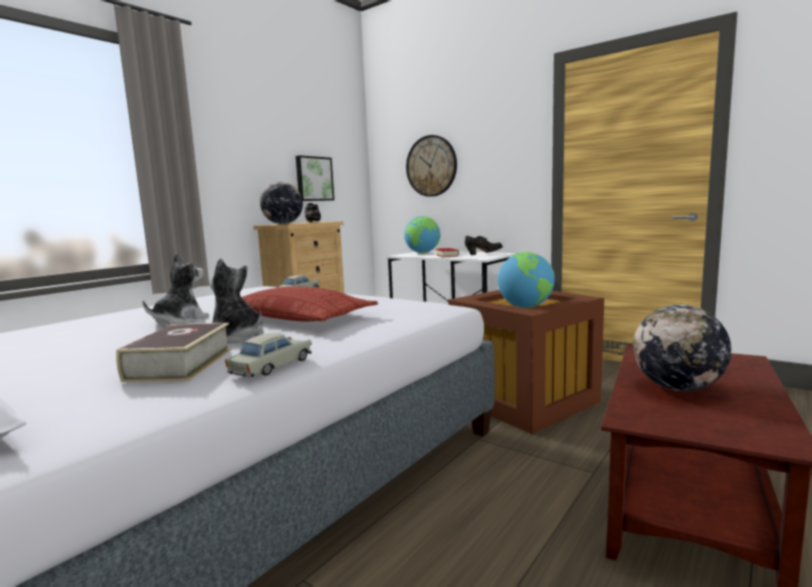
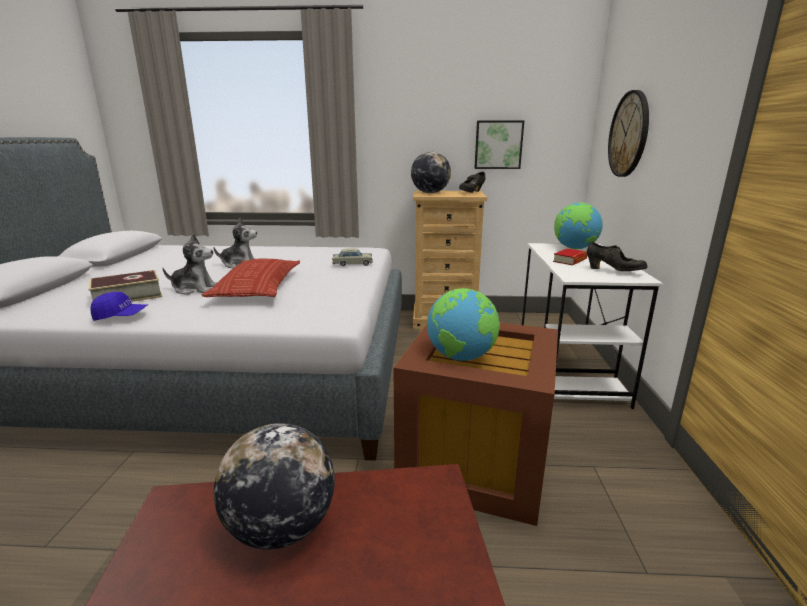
camera: 55 degrees right, 10 degrees up
plush toy [209,259,264,344] -> plush toy turned 90 degrees clockwise [163,234,217,295]
beige toy car [225,333,312,377] -> blue cap [90,292,148,321]

